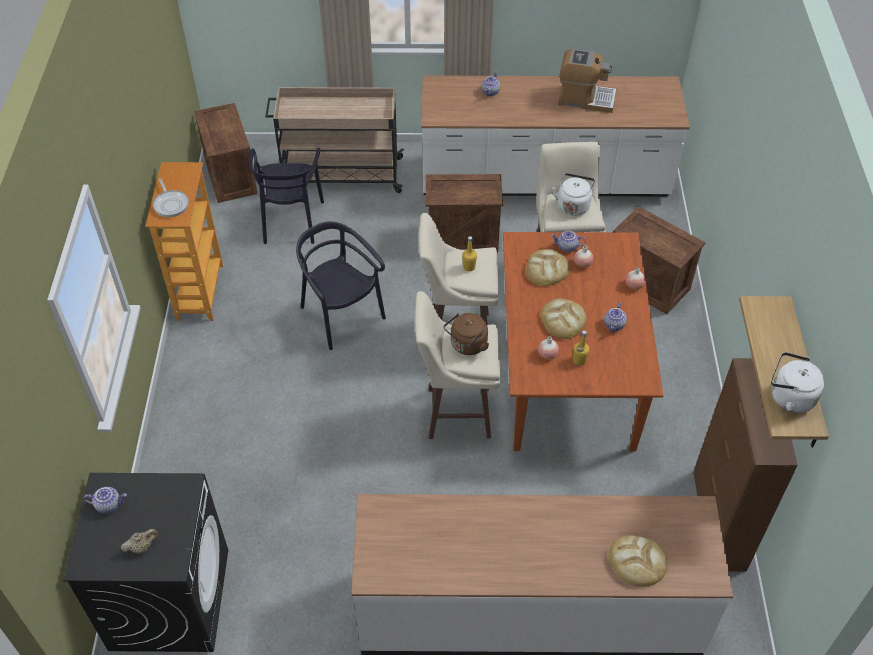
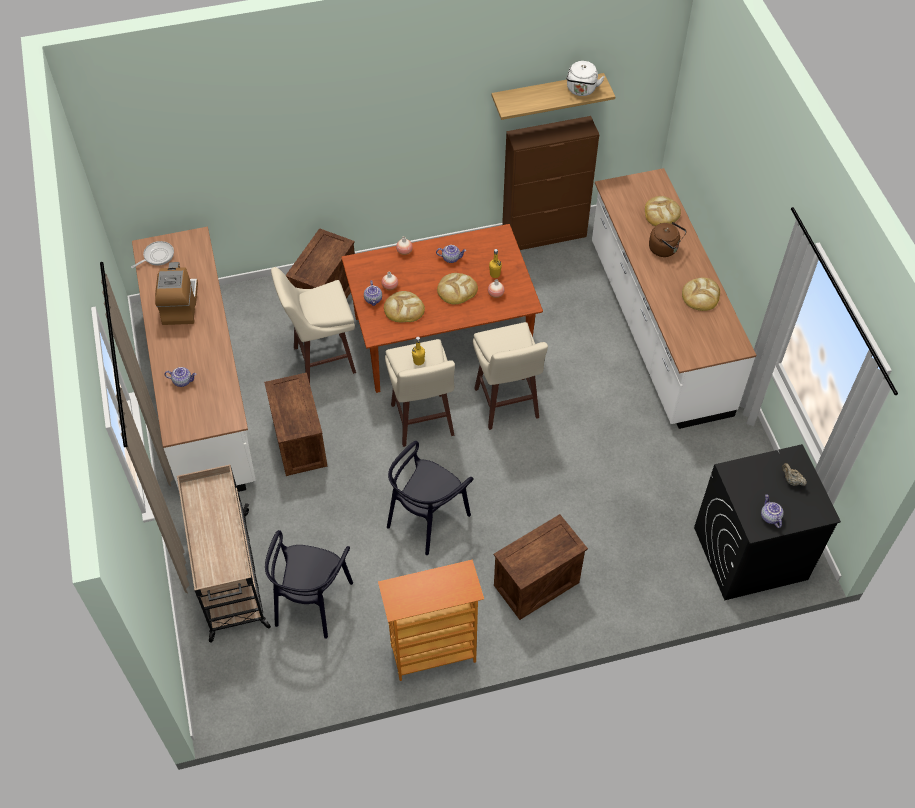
camera: 105 degrees left, 5 degrees up
frying pan [153,179,189,217] -> frying pan moved to [131,241,174,268]
crate [194,103,258,203] -> crate moved to [494,514,588,620]
black chair [248,148,324,244] -> black chair turned 120 degrees clockwise [265,530,353,639]
brown kettle [444,313,489,355] -> brown kettle moved to [649,222,687,257]
white kettle [552,173,595,216] -> none
none -> bread [682,278,720,311]

